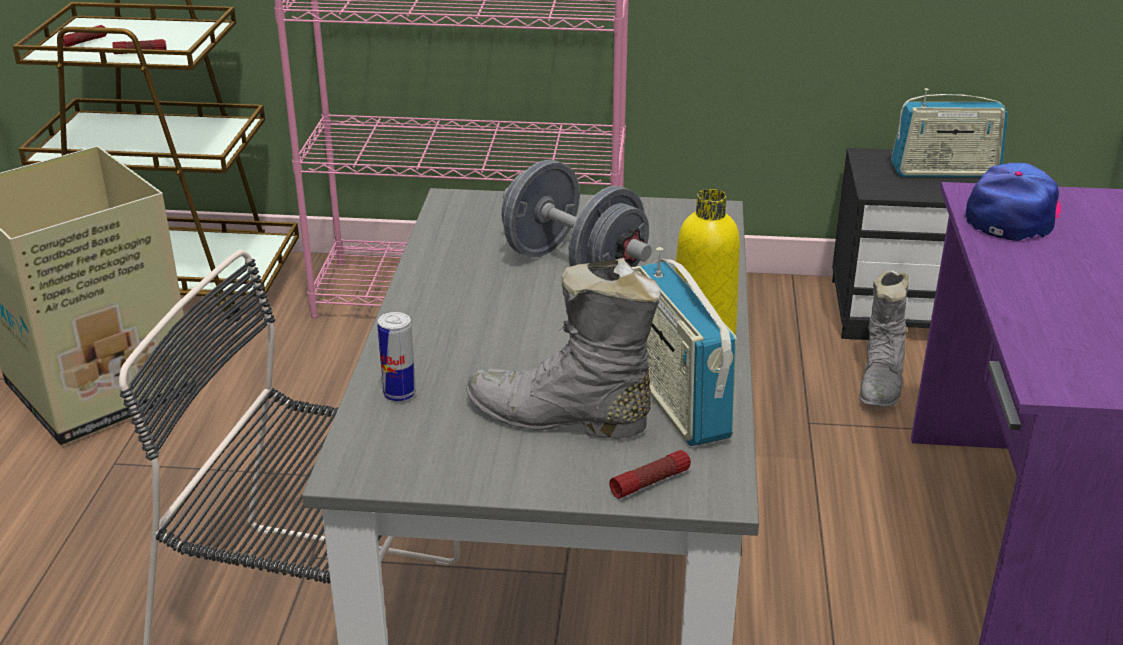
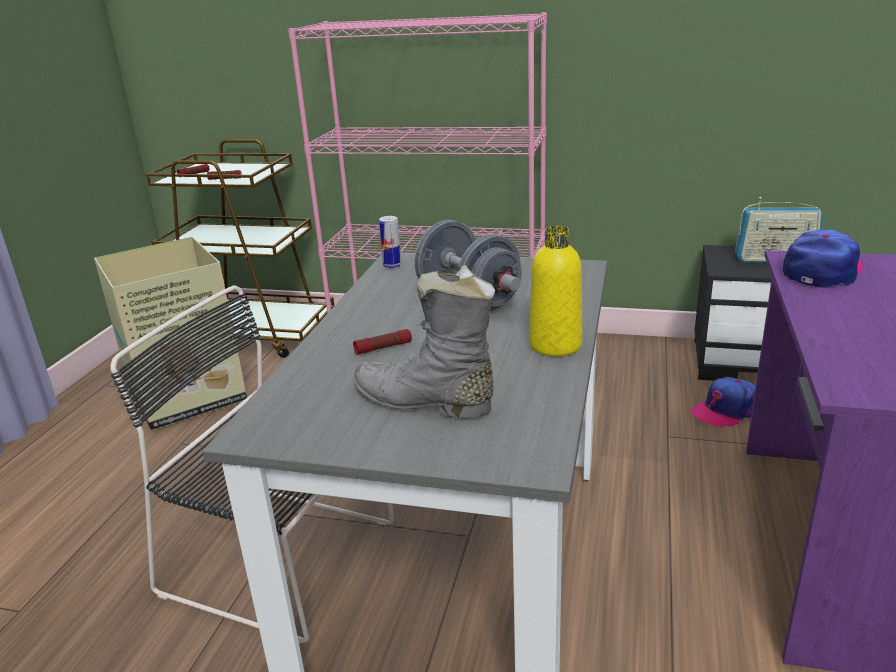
camera: 10 degrees right, 5 degrees down
can [378,312,416,401] -> can moved to [379,216,402,268]
flashlight [609,450,691,499] -> flashlight moved to [353,329,412,355]
radio [632,247,737,446] -> none
grey boot [859,270,909,407] -> cap [691,377,756,428]

